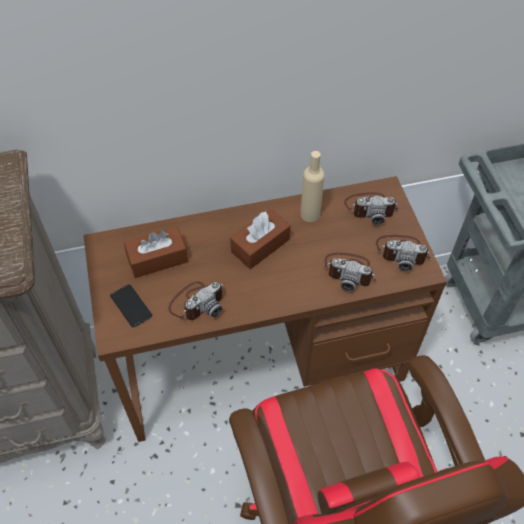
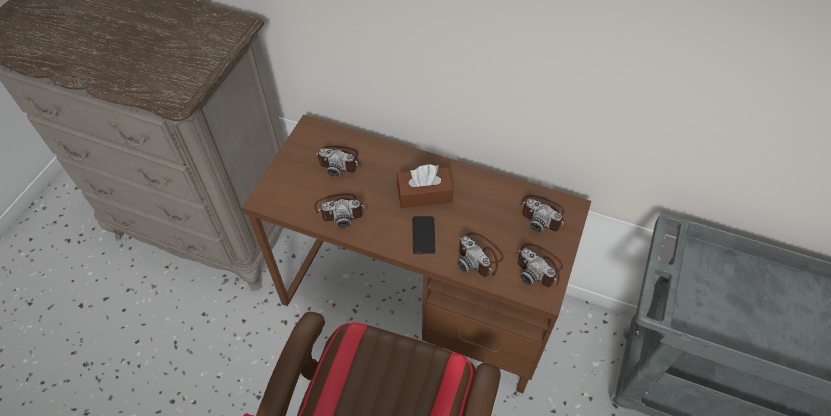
camera: 35 degrees right, 0 degrees up
phone [110,284,152,327] -> phone moved to [413,216,435,254]
brown tissue box [124,227,188,278] -> camera [315,146,361,177]
beige bottle [301,151,325,222] -> none

